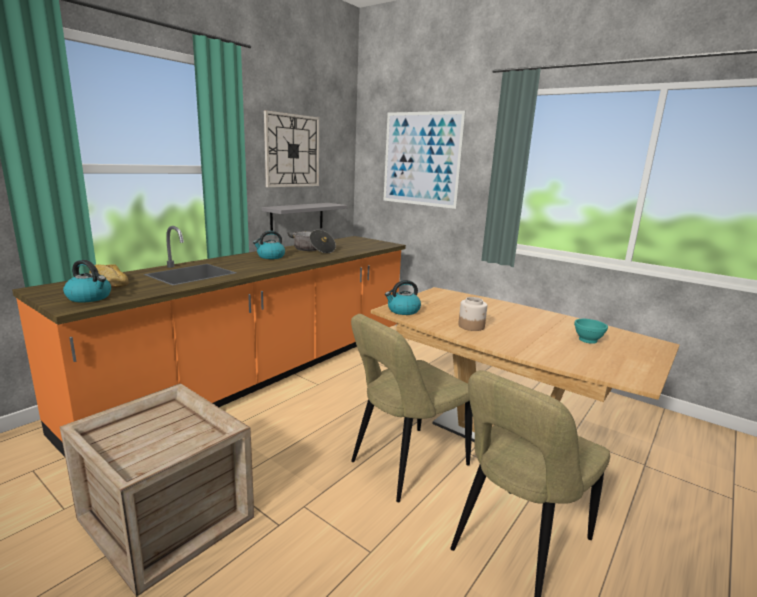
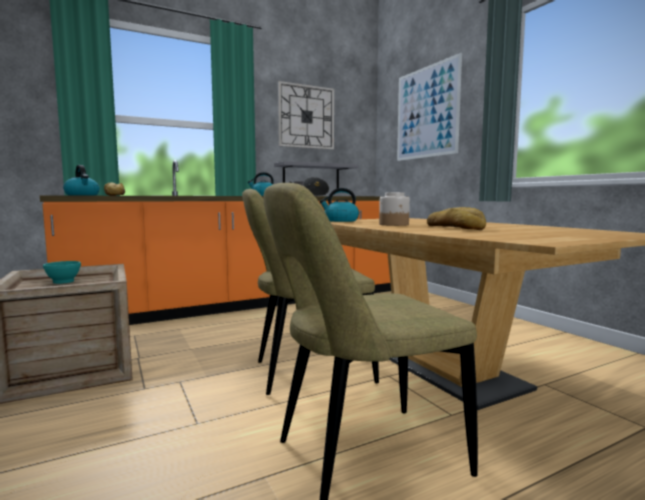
camera: 25 degrees right, 10 degrees down
turquoise bowl [574,319,608,344] -> turquoise bowl moved to [43,261,81,284]
none -> bread [427,207,486,230]

